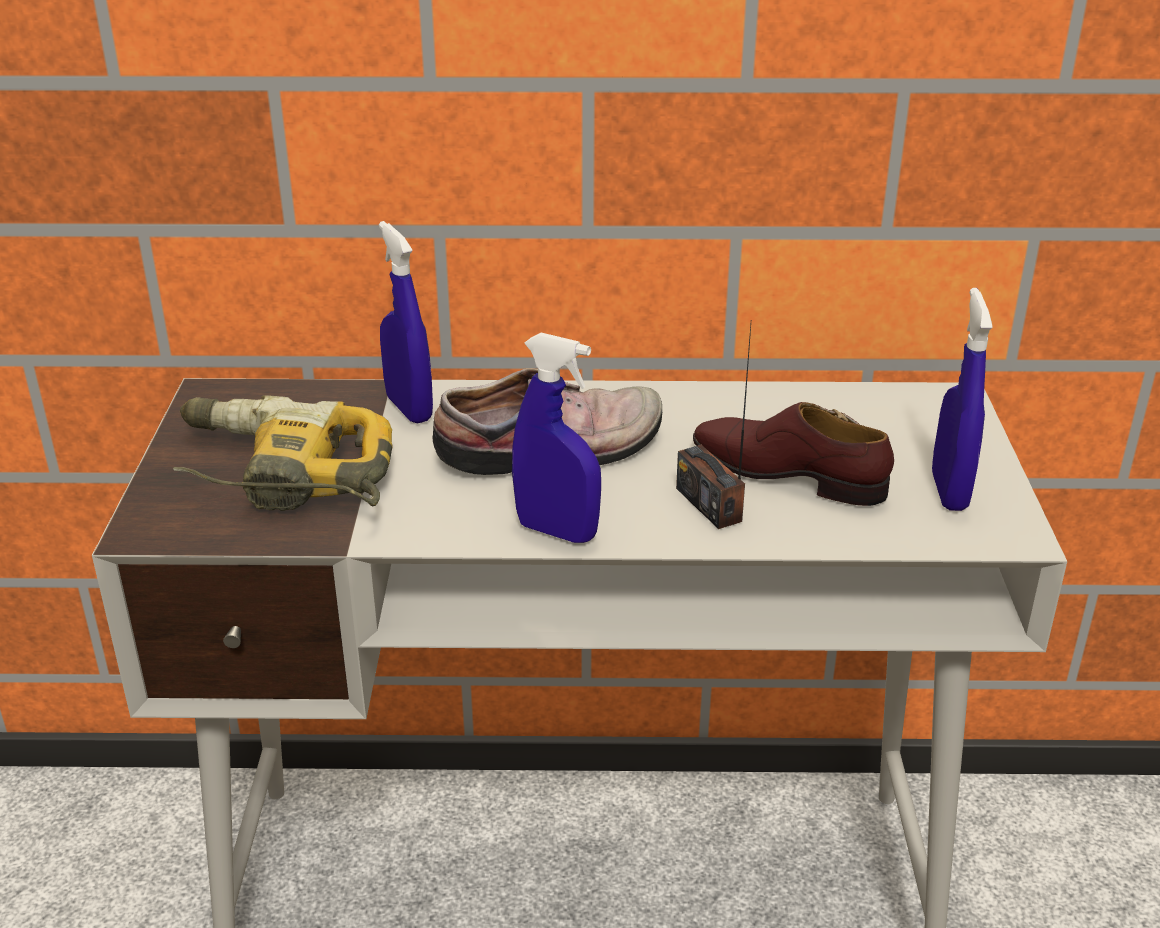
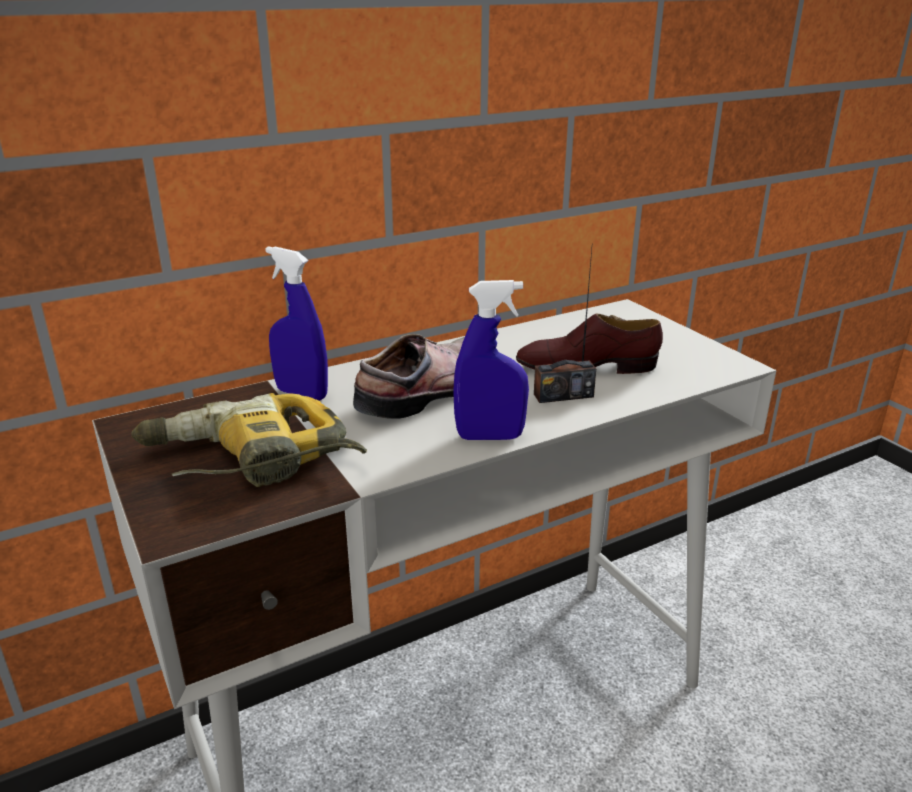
camera: 30 degrees left, 5 degrees down
radio [676,325,751,529] -> radio turned 45 degrees counterclockwise [534,249,596,403]
blue spray bottle [932,288,992,511] -> none

